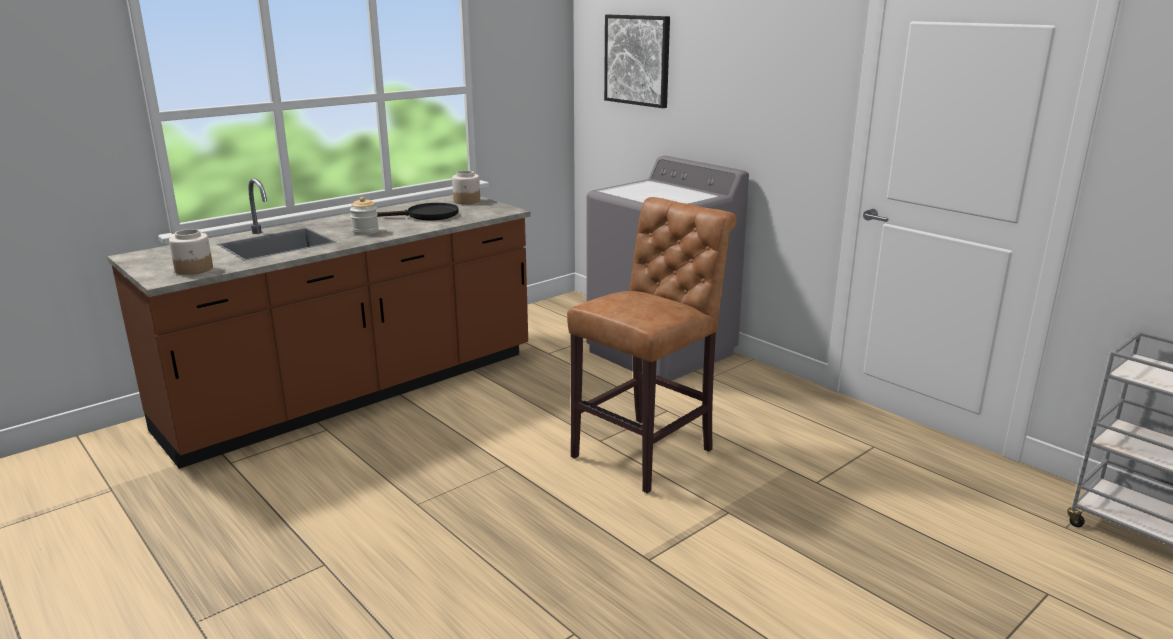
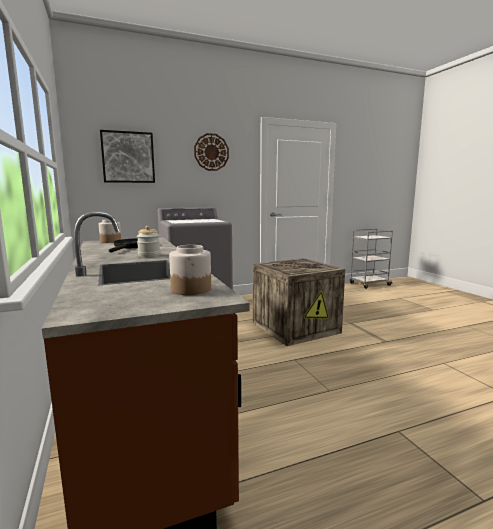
camera: 70 degrees left, 10 degrees down
brown stool [567,197,737,493] -> crate [253,258,345,346]
none -> wall clock [194,133,229,171]

